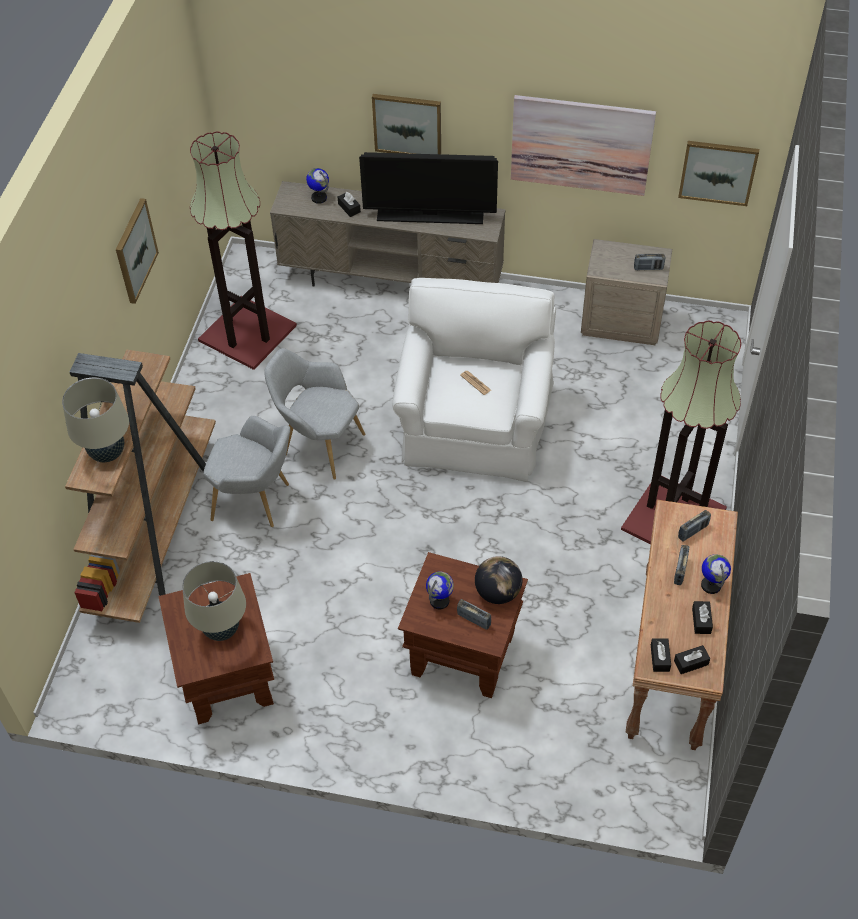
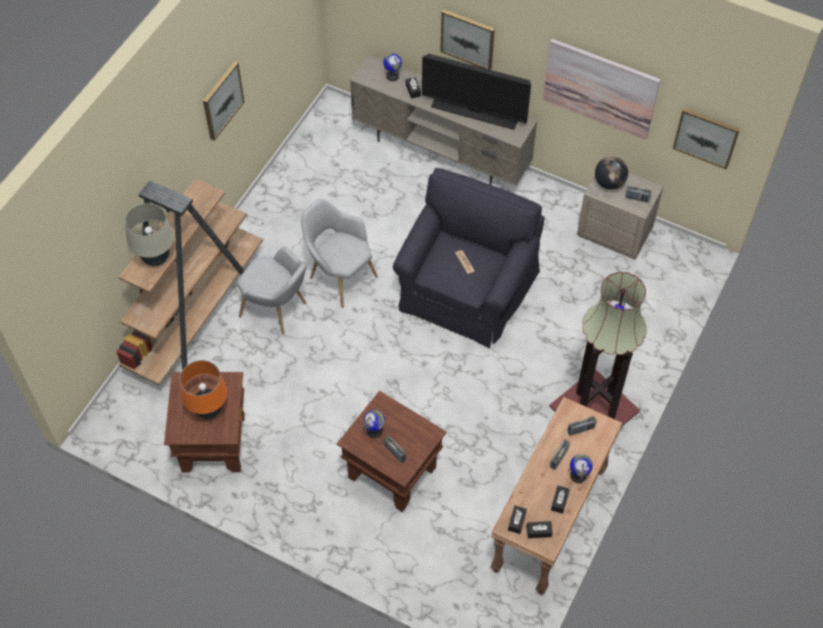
camera: 15 degrees right, 5 degrees up
beige table lamp [182,561,246,641] -> orange table lamp [179,360,228,419]
floor lamp [190,131,297,370] -> none
white armchair [392,278,556,482] -> black armchair [393,168,545,348]
globe [475,556,522,604] -> globe moved to [595,156,628,189]

